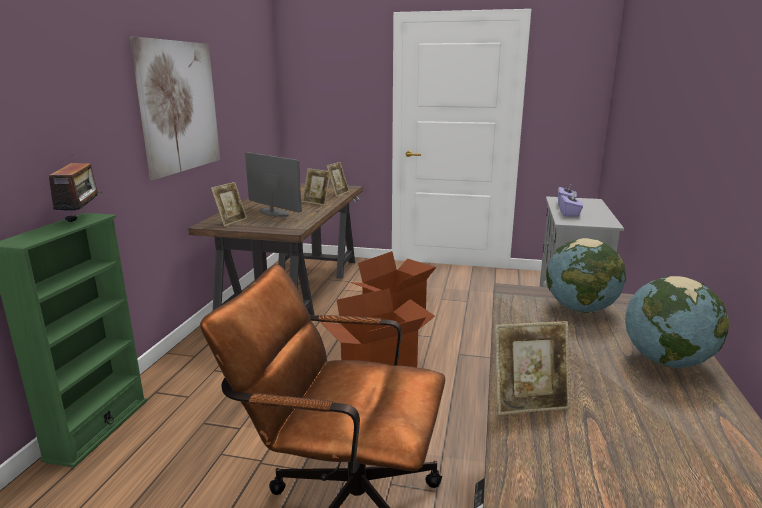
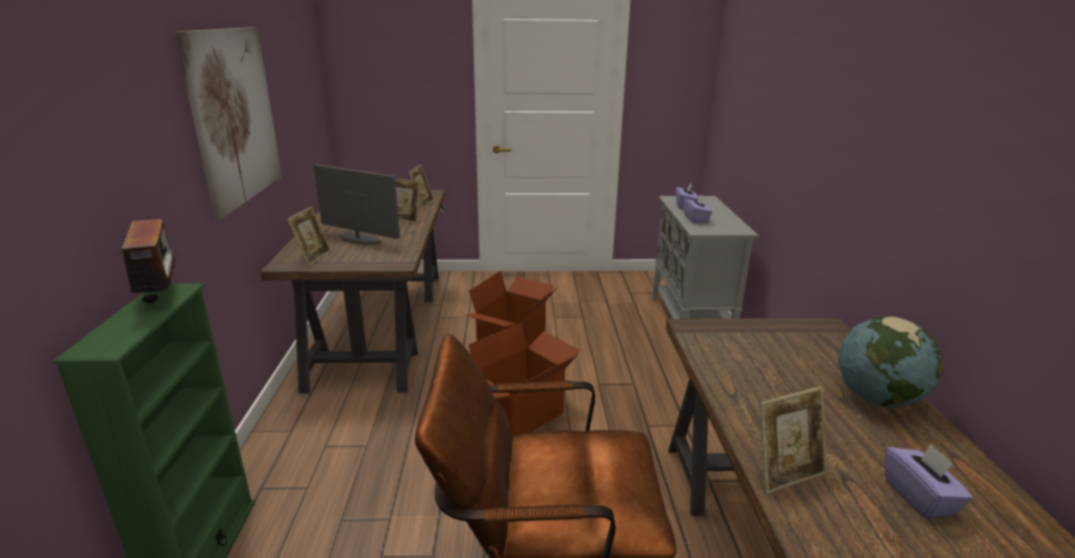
camera: 15 degrees left, 5 degrees up
globe [546,238,626,313] -> none
none -> purple tissue box [884,444,973,519]

